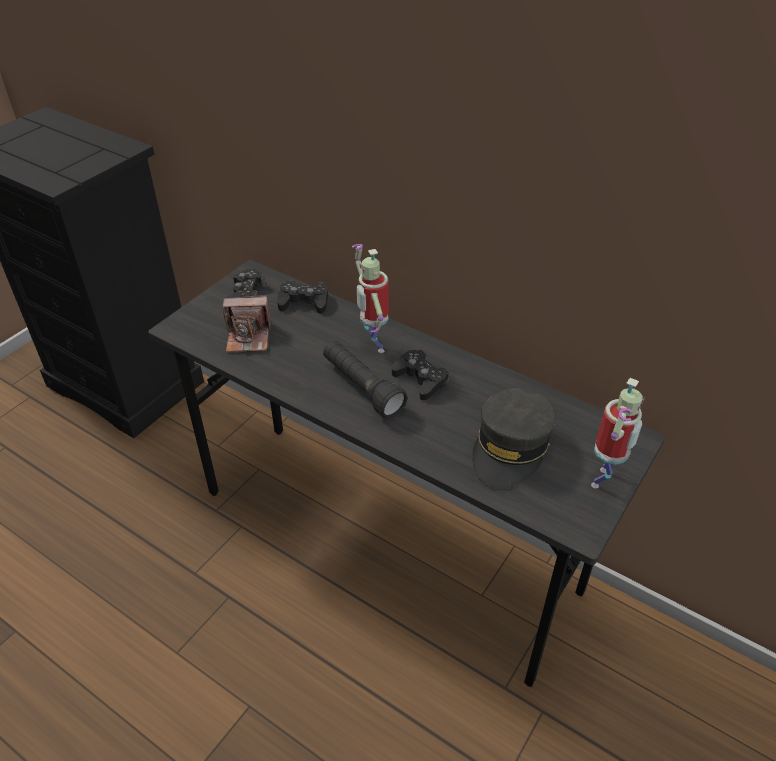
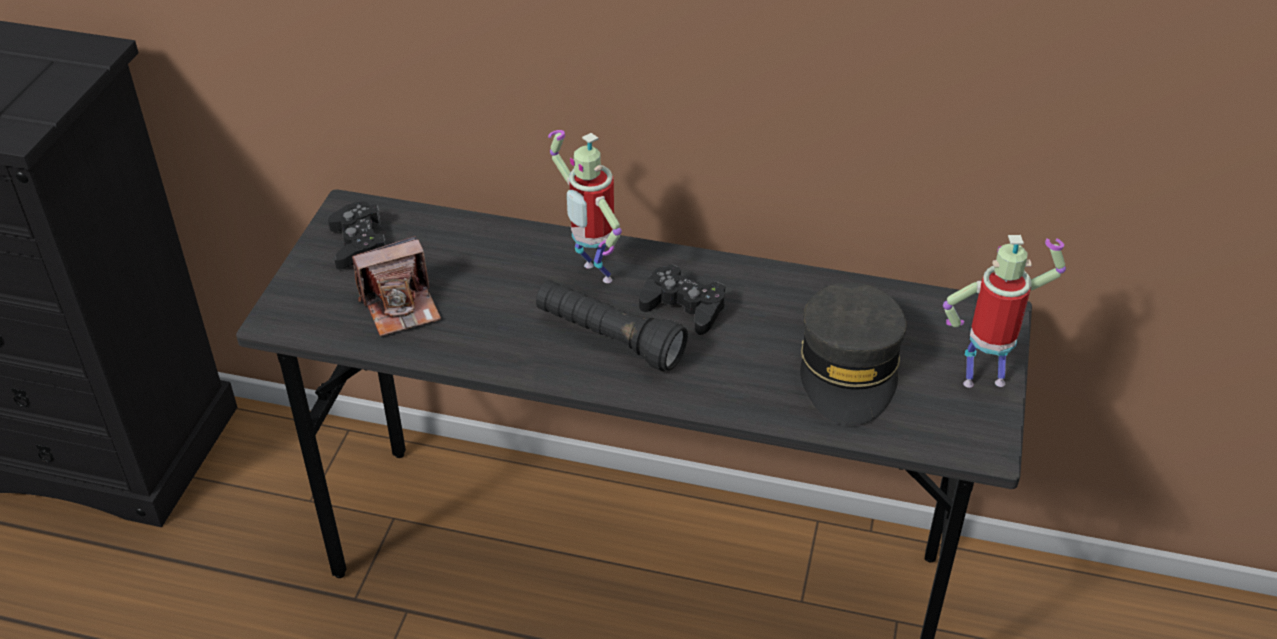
camera: 20 degrees left, 0 degrees up
black game controller [277,280,328,314] -> none
toy robot [591,378,645,488] -> toy robot turned 105 degrees counterclockwise [943,235,1066,388]

